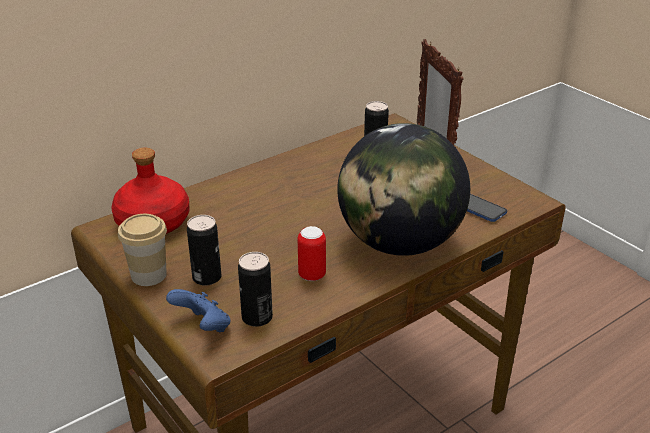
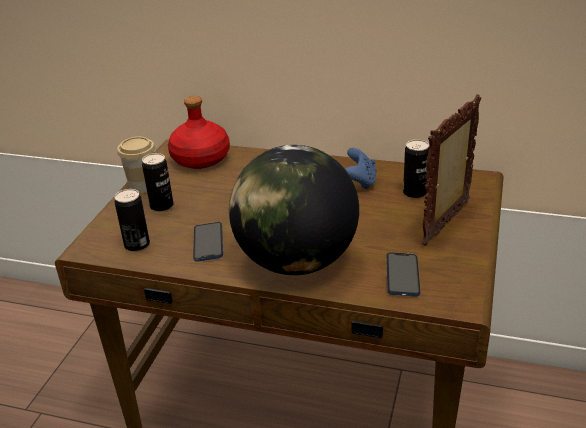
camera: 55 degrees right, 0 degrees up
blue game controller [166,289,230,332] -> blue game controller moved to [345,148,377,189]
can [298,226,326,281] -> phone [193,222,223,262]

